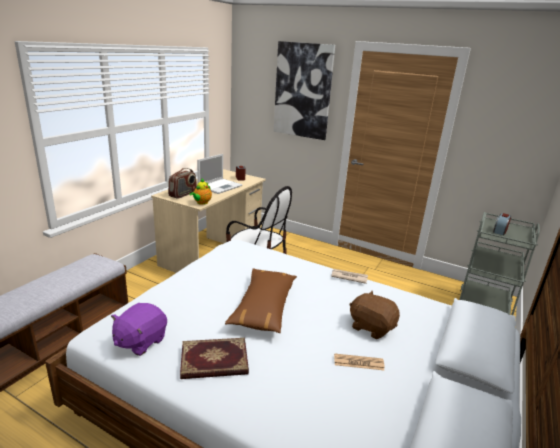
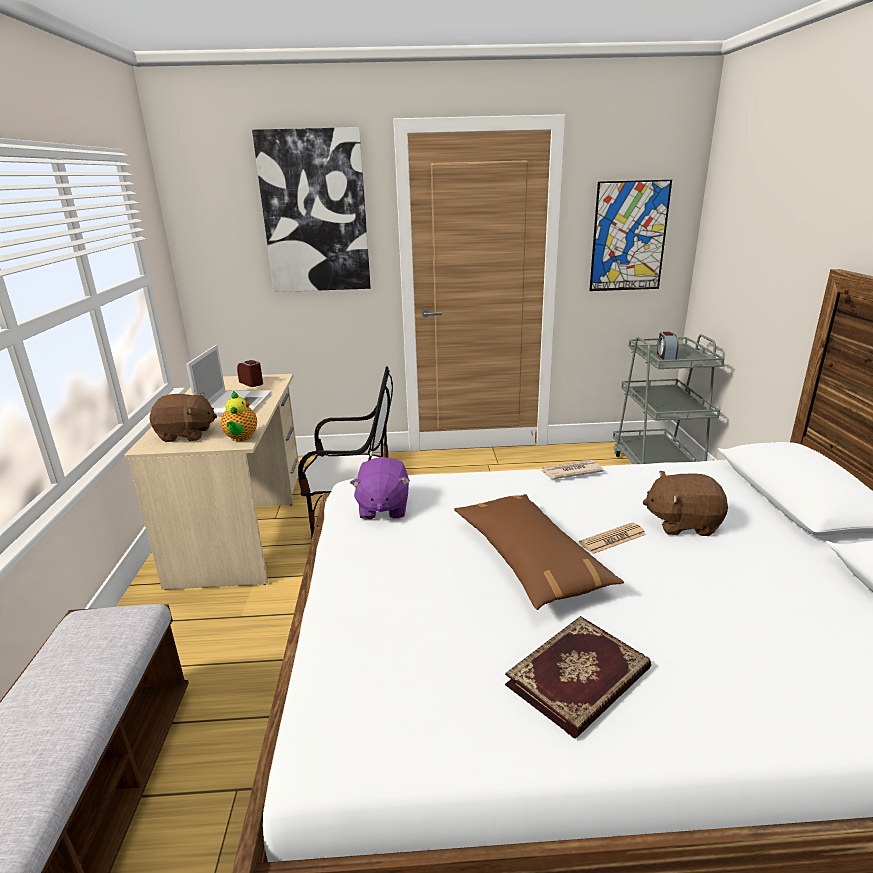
camera: 30 degrees left, 0 degrees up
purple plush toy [111,303,167,356] -> purple plush toy moved to [350,457,410,520]
radio [168,168,197,199] -> brown plush toy [150,393,217,442]
newspaper [334,353,385,371] -> newspaper moved to [579,522,647,554]
none -> picture [589,180,672,291]

